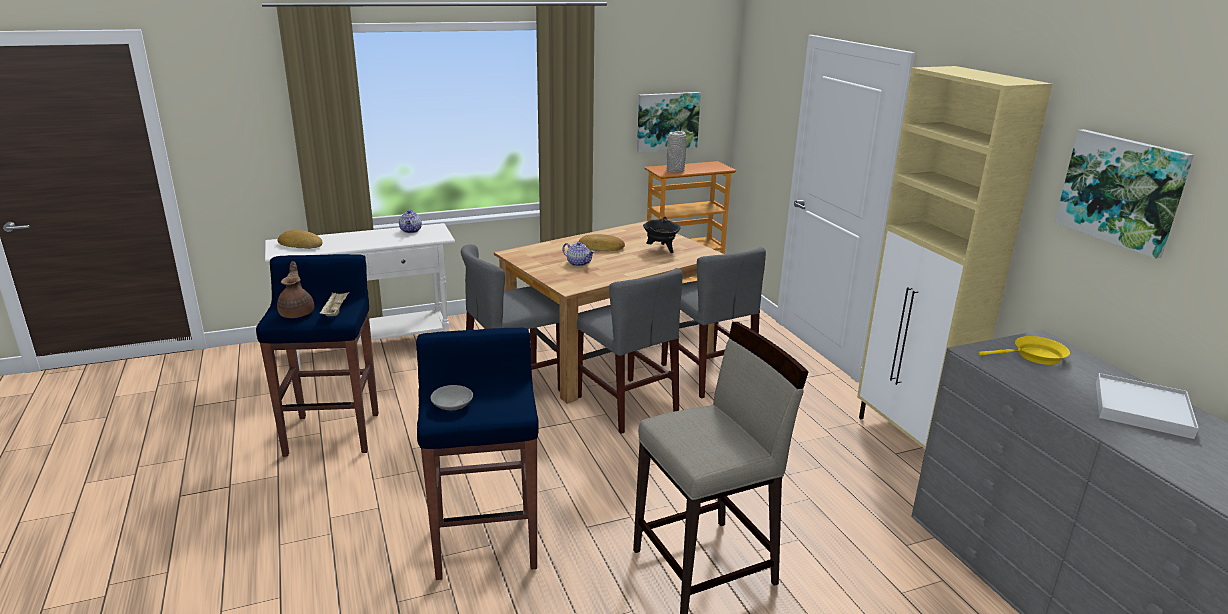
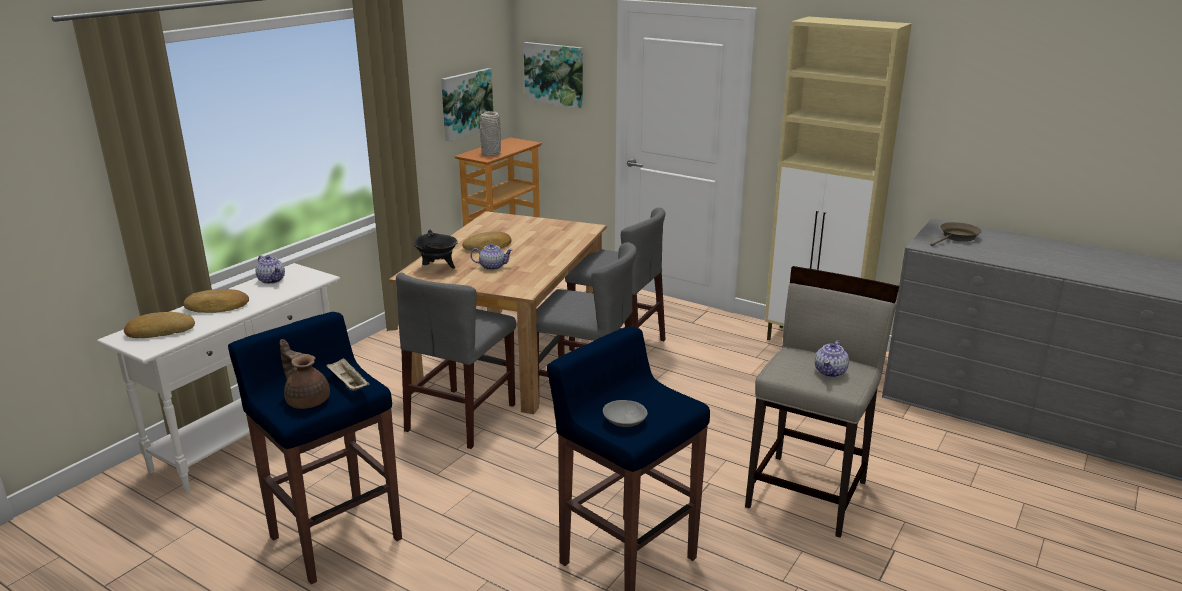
camera: 35 degrees left, 0 degrees up
black cooking pot [643,216,681,253] -> black cooking pot moved to [414,230,457,269]
yellow frying pan [979,336,1070,365] -> brown frying pan [930,222,982,246]
picture [1054,129,1194,259] -> picture moved to [523,42,583,109]
white tray [1096,373,1198,439] -> none
none -> bread [183,289,249,313]
none -> teapot [815,340,849,377]

